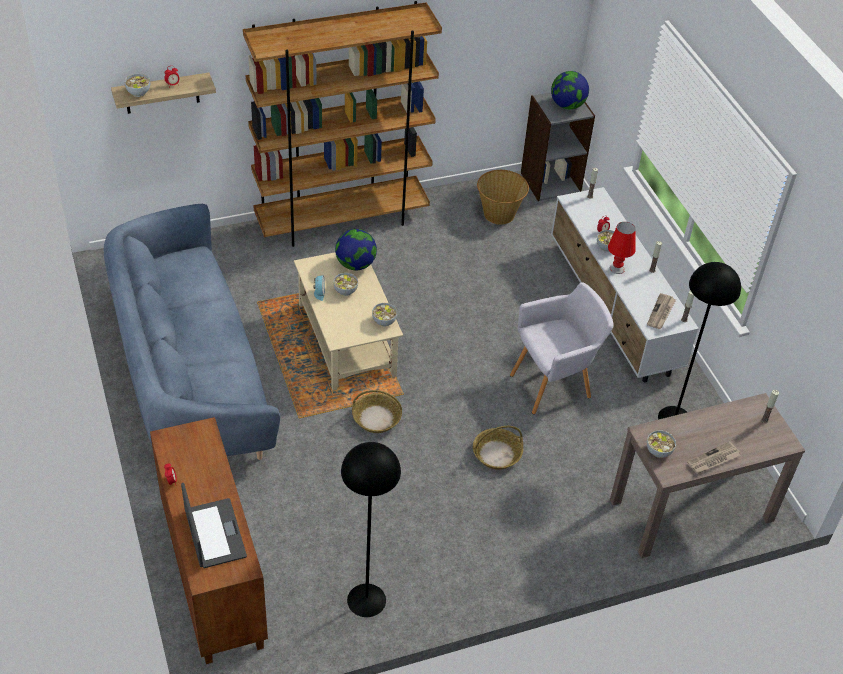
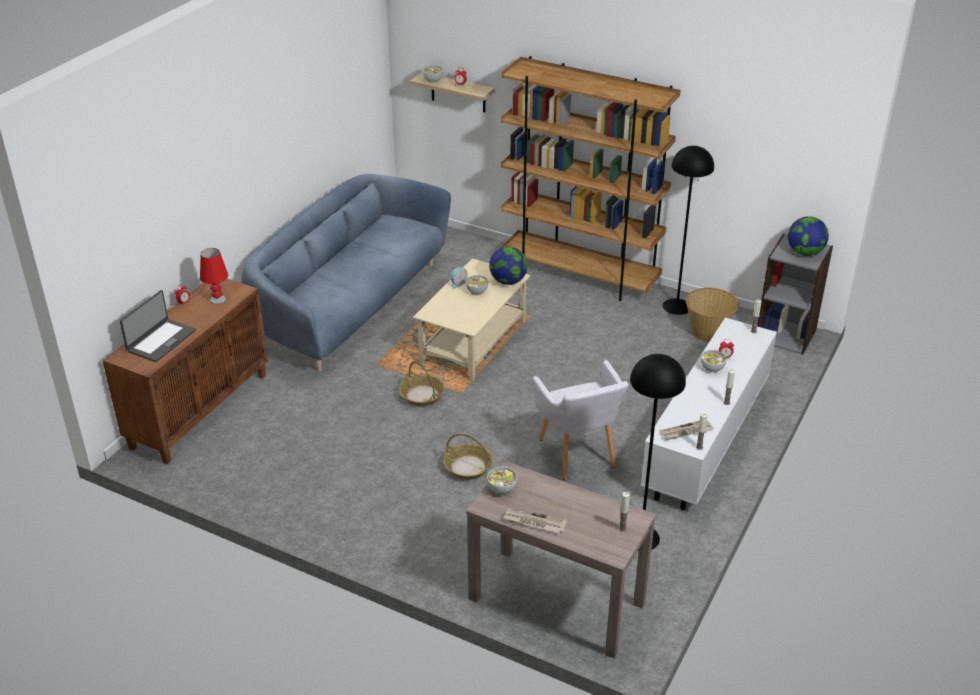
camera: 50 degrees right, 10 degrees down
black floor lamp [341,442,401,617] -> black floor lamp moved to [663,146,714,315]
bowl [372,303,397,327] -> none
grey armchair [510,282,614,414] -> grey armchair turned 45 degrees clockwise [532,360,629,480]
red table lamp [608,222,636,274] -> red table lamp moved to [200,248,228,304]

